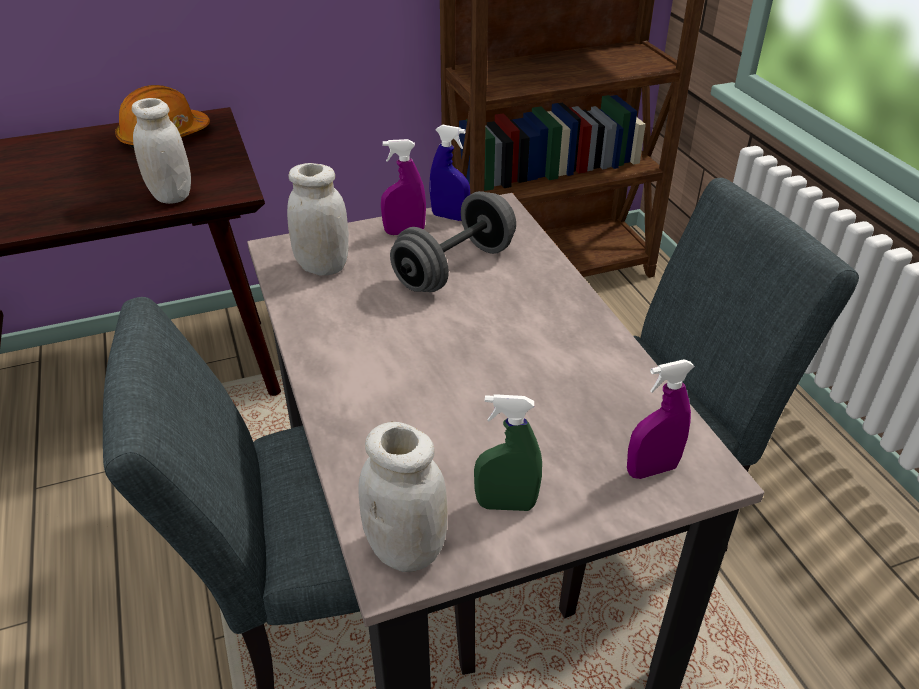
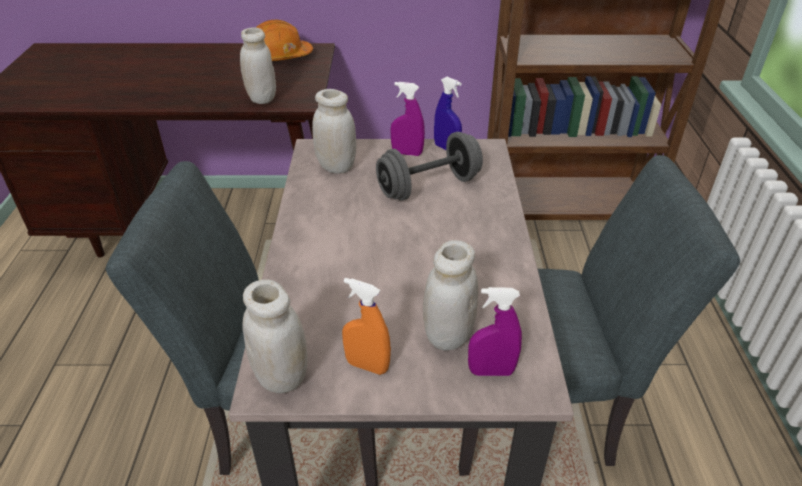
camera: 20 degrees right, 0 degrees up
green spray bottle [474,394,542,511] -> orange spray bottle [342,278,391,375]
none -> white jar [423,240,478,351]

